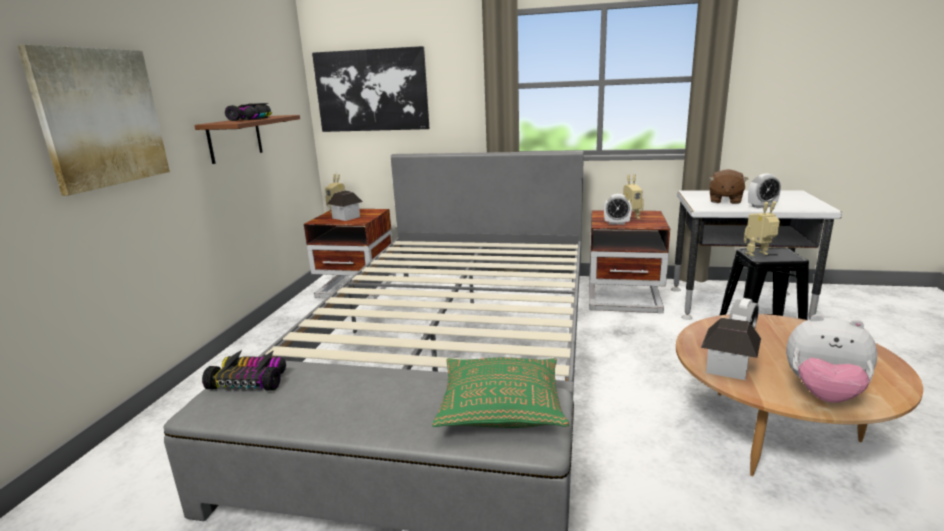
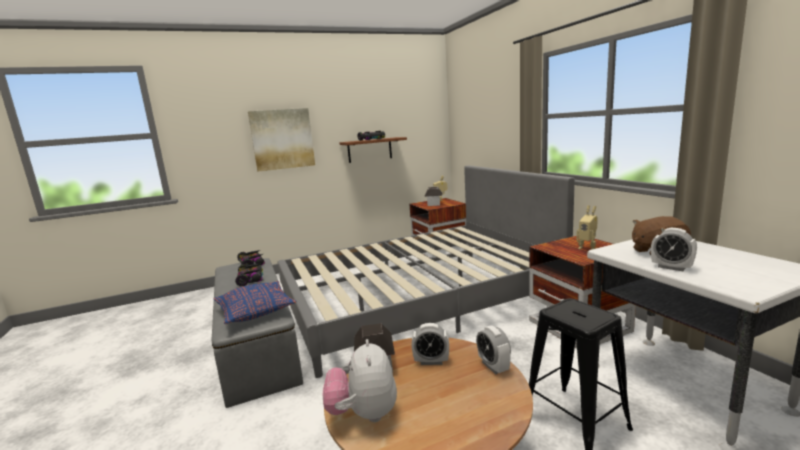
camera: 55 degrees right, 5 degrees down
picture [312,46,429,132] -> none
green pillow [432,357,569,428] -> blue pillow [213,281,296,324]
alarm clock [604,194,632,225] -> alarm clock moved to [476,325,511,374]
toy robot [744,201,780,256] -> none
none -> toy car [235,264,263,287]

